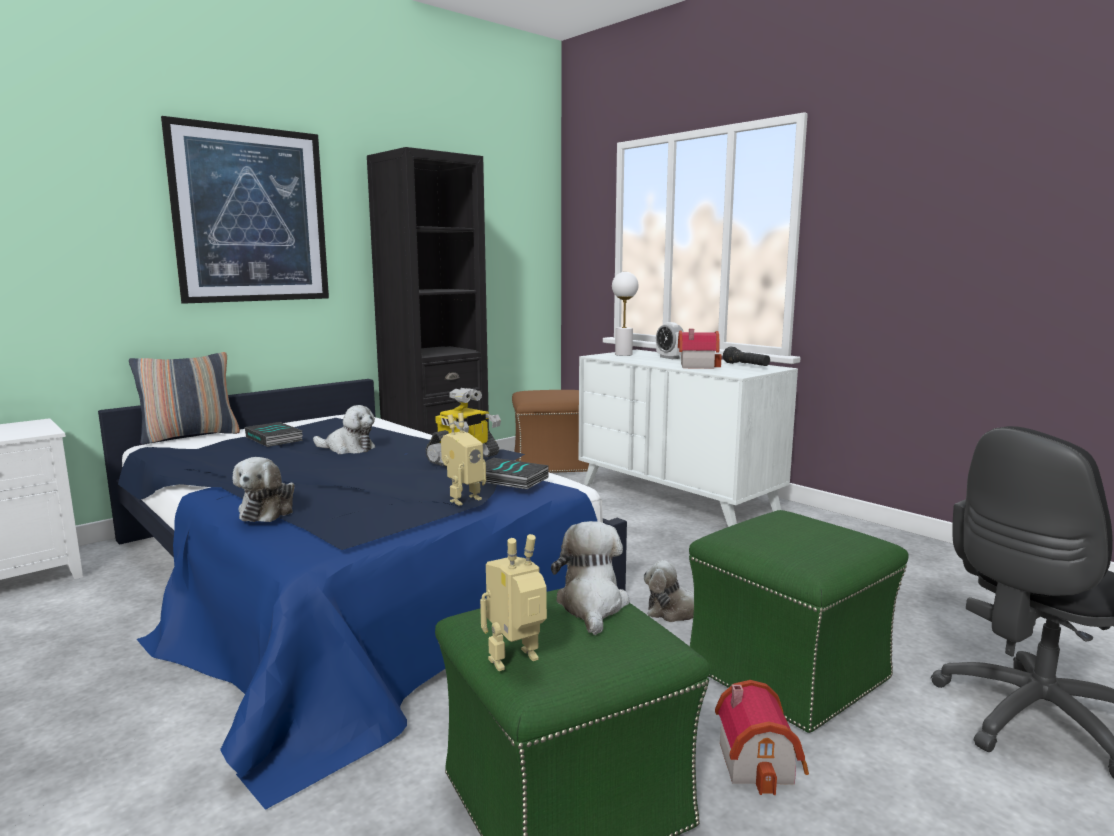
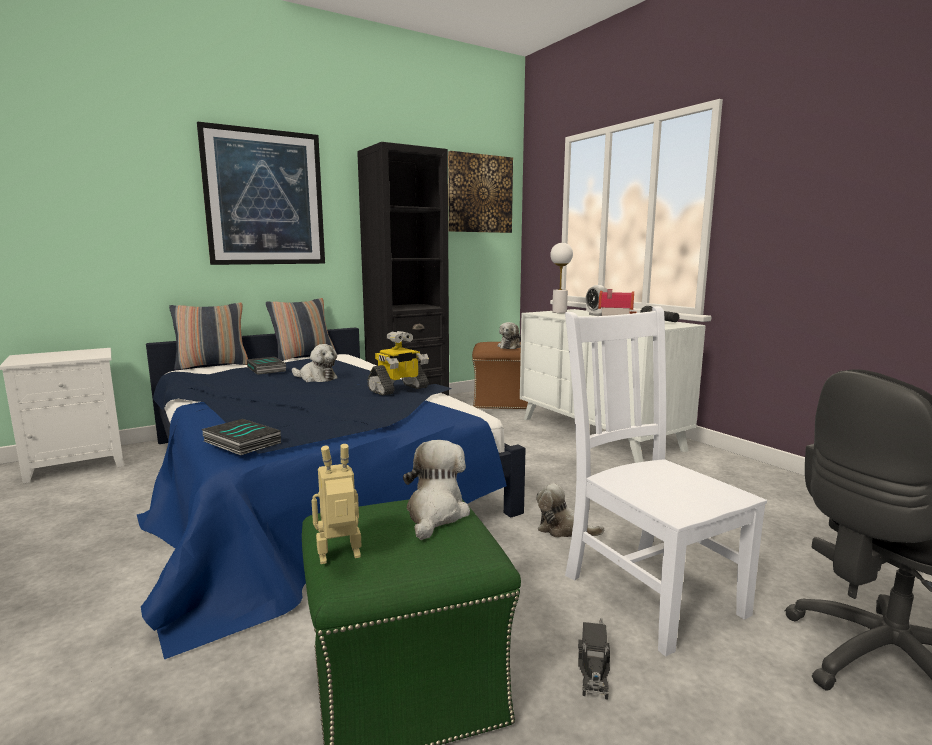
camera: 10 degrees right, 0 degrees up
plush toy [233,457,294,522] -> plush toy moved to [498,322,521,349]
toy robot [441,413,486,506] -> none
book [481,458,549,489] -> book moved to [202,419,281,455]
green ottoman [689,510,908,733] -> white chair [565,306,767,657]
toy house [715,680,809,795] -> toy truck [578,618,610,699]
none -> pillow [266,298,335,361]
none -> picture [448,151,513,233]

